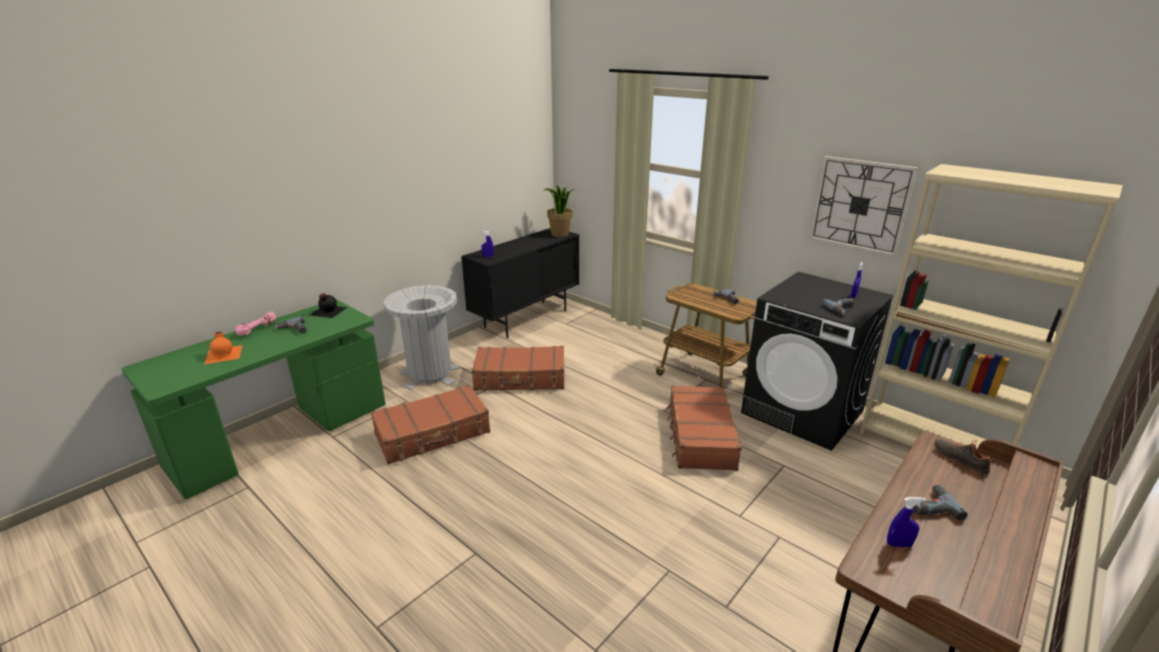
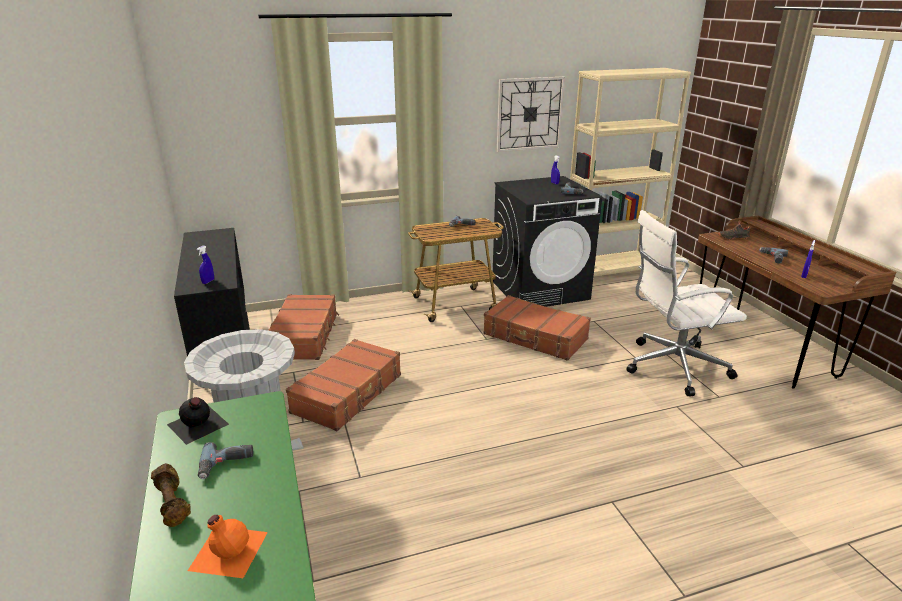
camera: 60 degrees left, 0 degrees up
pink dumbbell [235,311,276,336] -> brown dumbbell [151,463,191,527]
brown suitcase [371,385,490,464] -> brown suitcase moved to [268,294,339,360]
potted plant [544,186,574,237] -> none
none -> white office chair [626,210,747,397]

